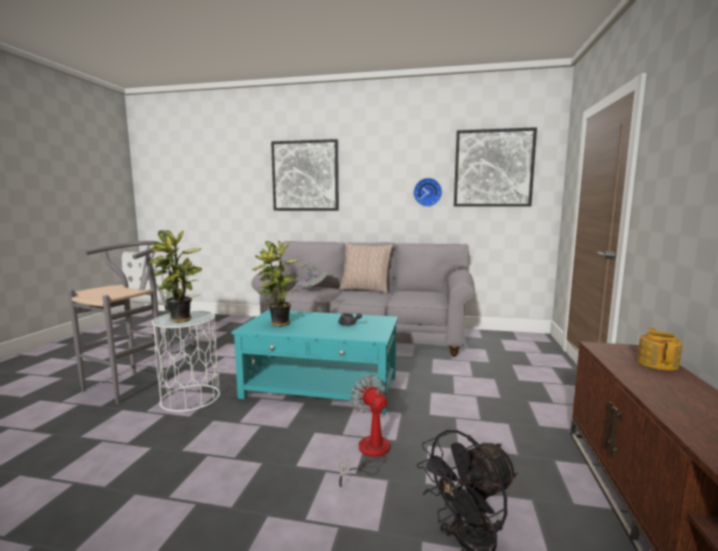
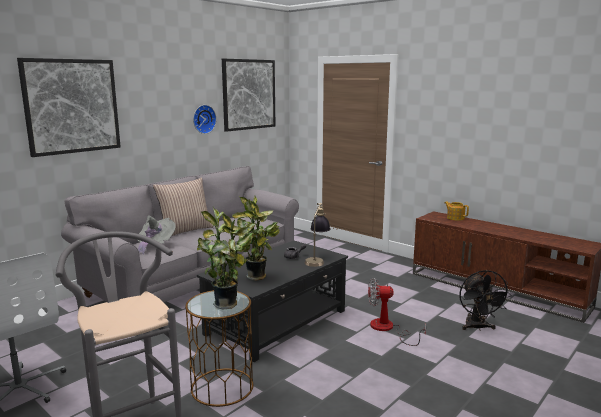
camera: 60 degrees left, 5 degrees up
white side table [152,311,220,412] -> brown side table [185,290,253,407]
turquoise coffee table [232,310,398,414] -> black coffee table [197,241,348,362]
none -> table lamp [305,203,330,267]

